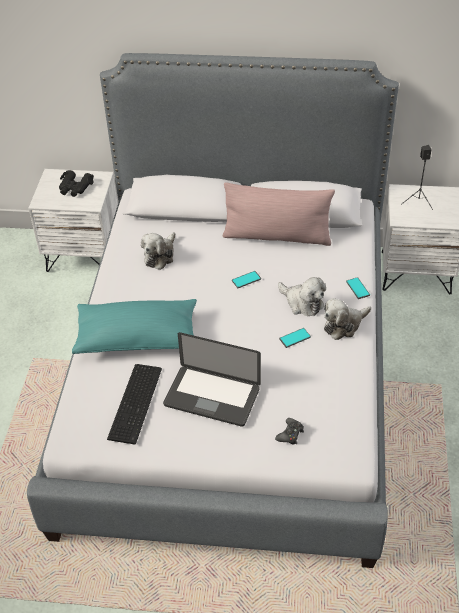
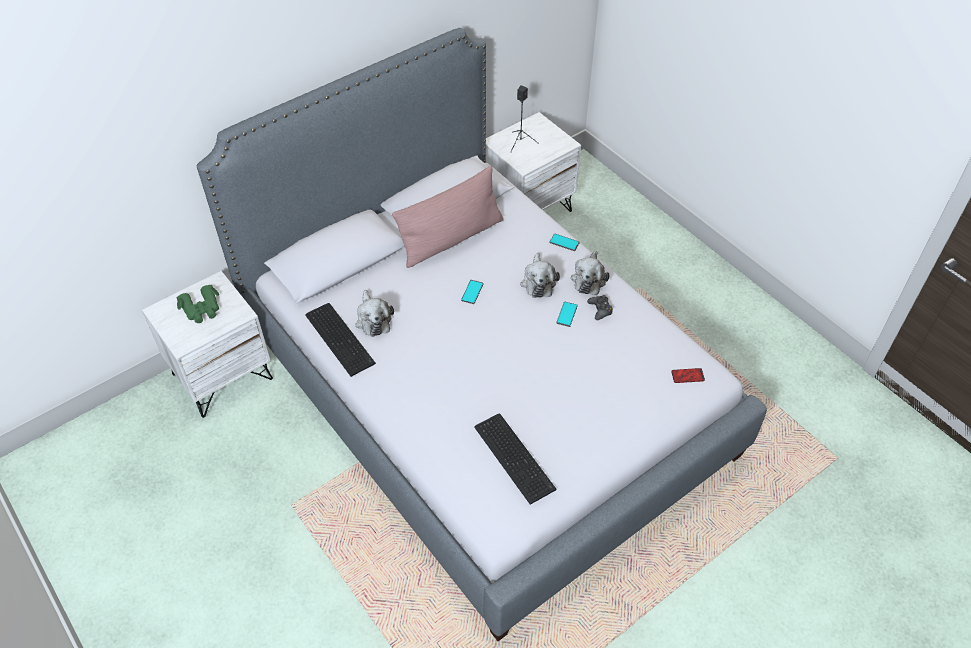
camera: 45 degrees left, 5 degrees up
black binoculars [59,170,94,197] -> green binoculars [177,285,219,323]
turquoise pillow [72,299,197,354] -> none
laptop [163,332,261,427] -> none
black game controller [275,418,304,445] -> black game controller moved to [587,295,613,320]
plush toy [278,277,326,316] -> plush toy turned 90 degrees clockwise [521,253,560,298]
none -> keyboard [305,303,376,377]
none -> phone [671,368,705,383]

